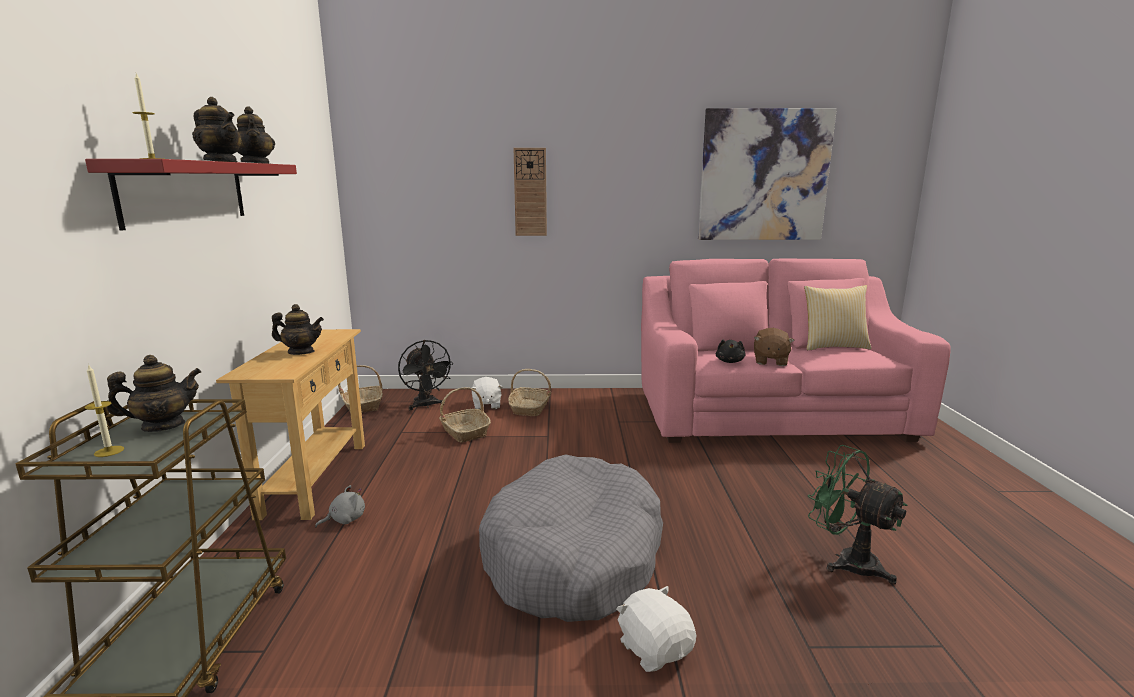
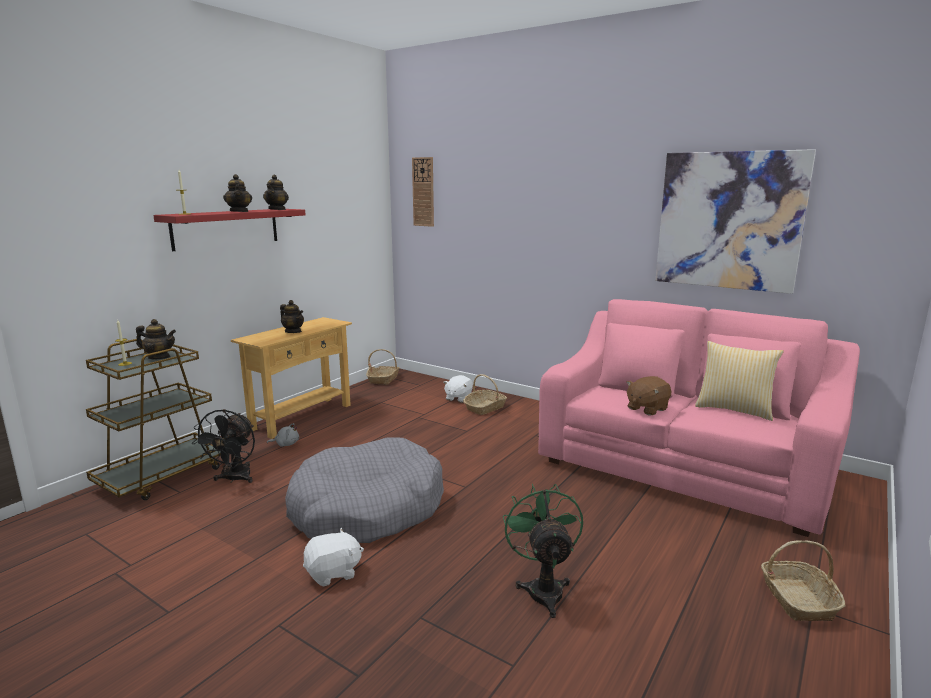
camera: 35 degrees right, 0 degrees up
black fan [398,340,454,410] -> black fan moved to [192,409,255,483]
basket [439,387,491,443] -> basket moved to [761,540,846,621]
wall clock [514,148,547,236] -> wall clock moved to [412,157,434,227]
white plush toy [616,586,697,672] -> white plush toy turned 60 degrees clockwise [303,528,364,587]
black plush toy [716,339,746,363] -> none

